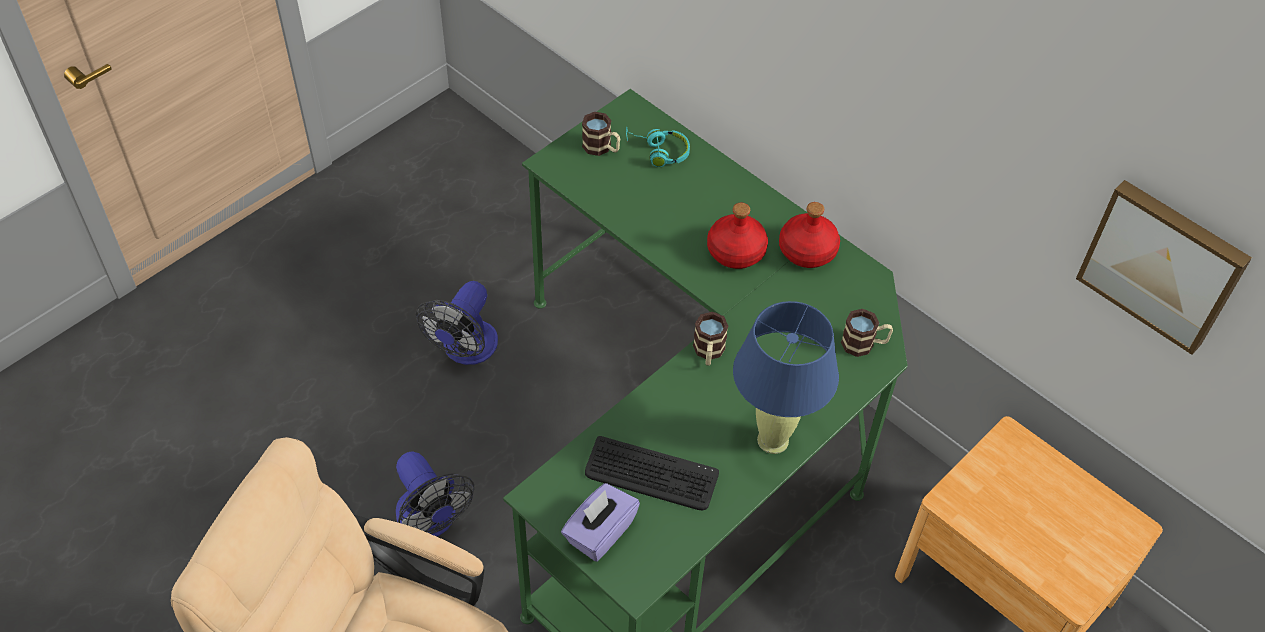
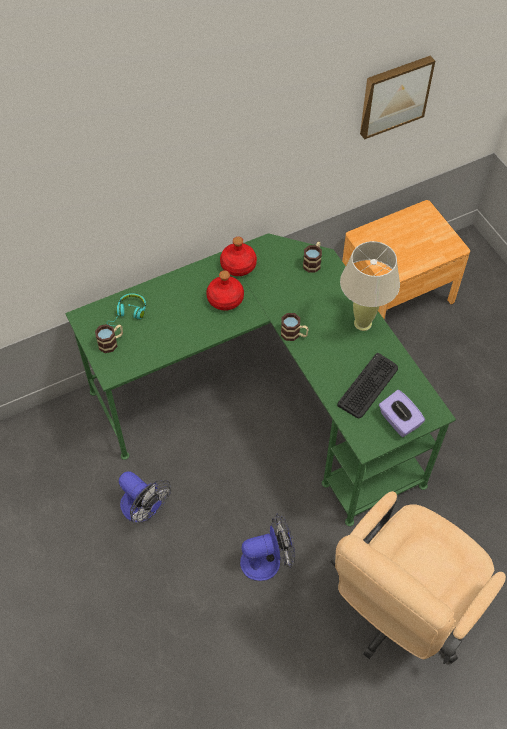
camera: 70 degrees left, 5 degrees up
blue table lamp [733,301,839,454] -> beige table lamp [340,241,400,331]

